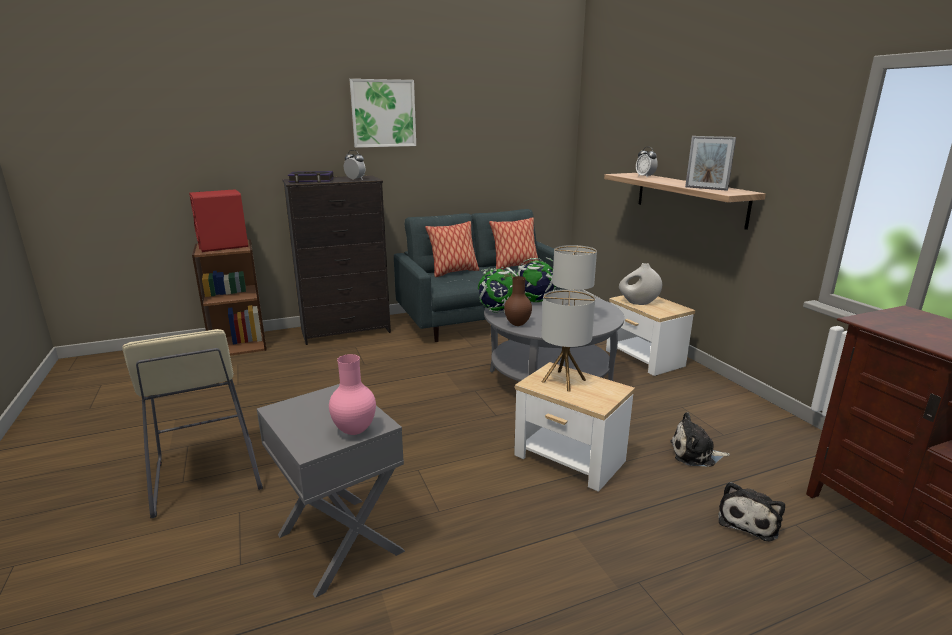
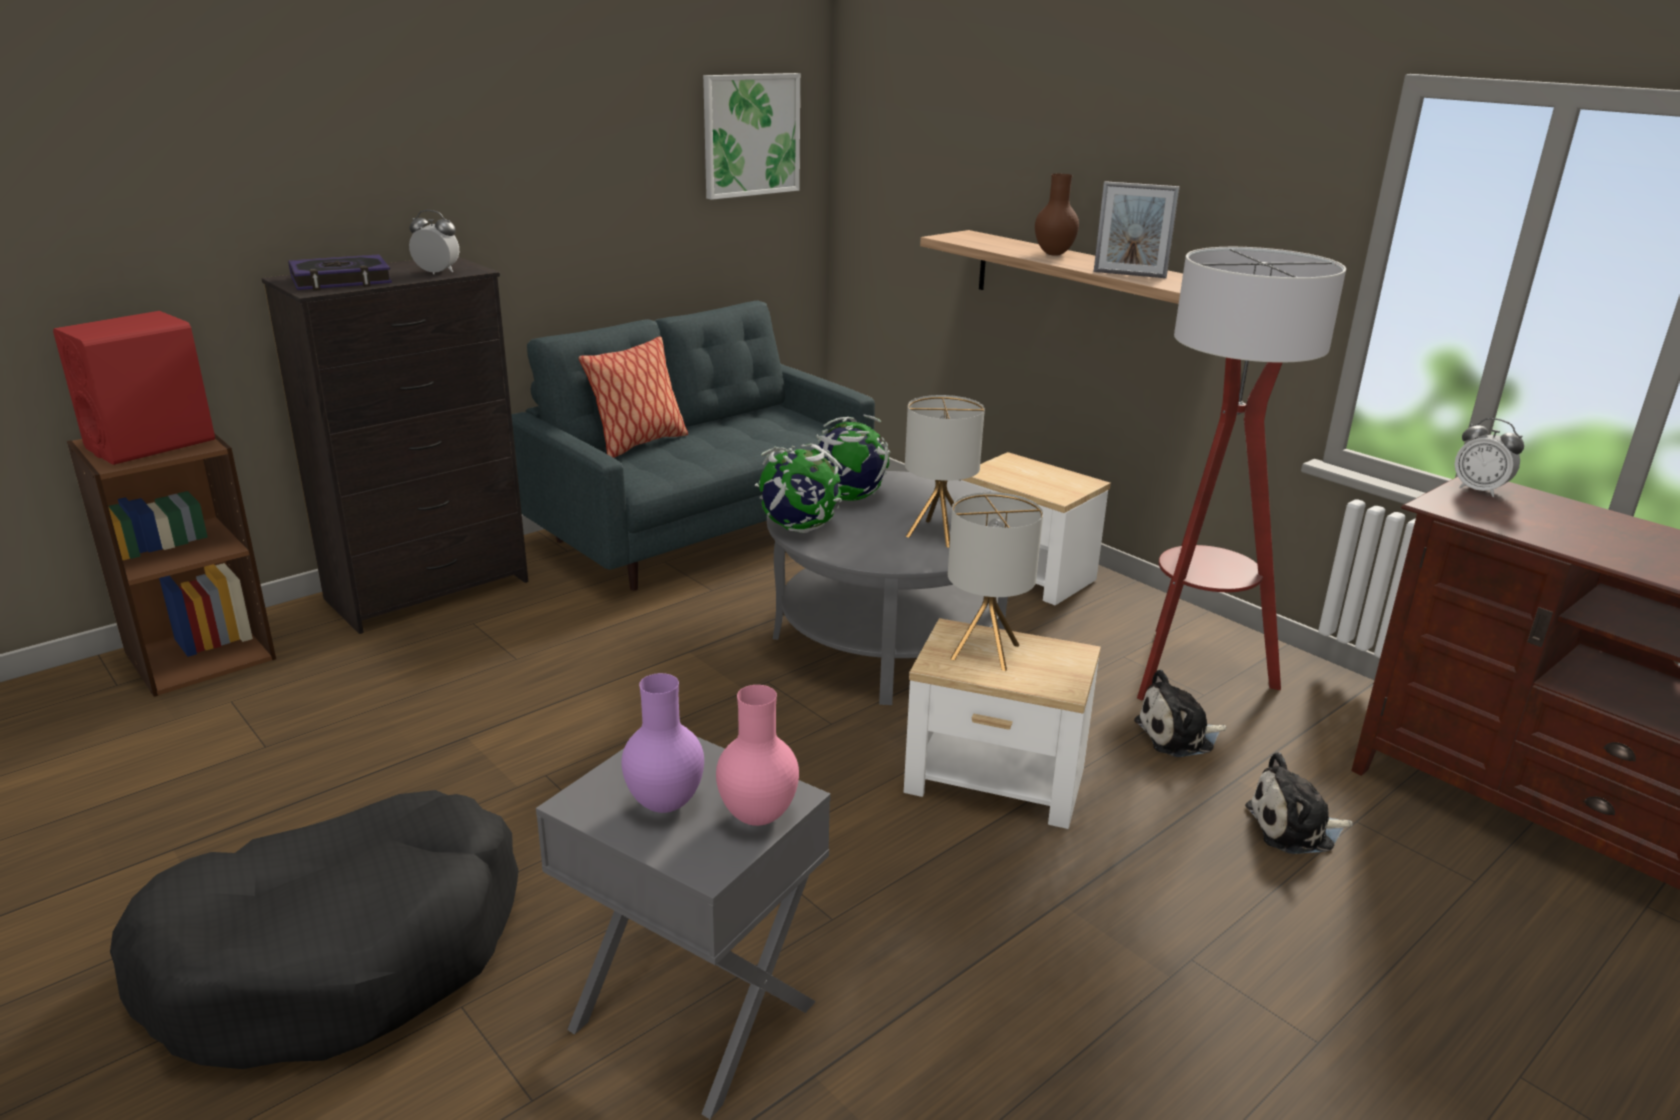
camera: 20 degrees left, 5 degrees up
beige stool [122,329,263,518] -> black dog bed [110,790,519,1069]
picture [349,79,416,148] -> picture moved to [703,73,800,200]
pillow [489,217,539,270] -> none
brown vase [504,276,532,326] -> brown vase moved to [1035,174,1079,256]
white vase [619,263,662,305] -> none
alarm clock [636,147,658,177] -> alarm clock moved to [1455,418,1524,497]
plush toy [718,482,785,542] -> plush toy turned 75 degrees clockwise [1245,752,1353,854]
none -> purple vase [621,673,704,813]
none -> floor lamp [1137,247,1346,700]

